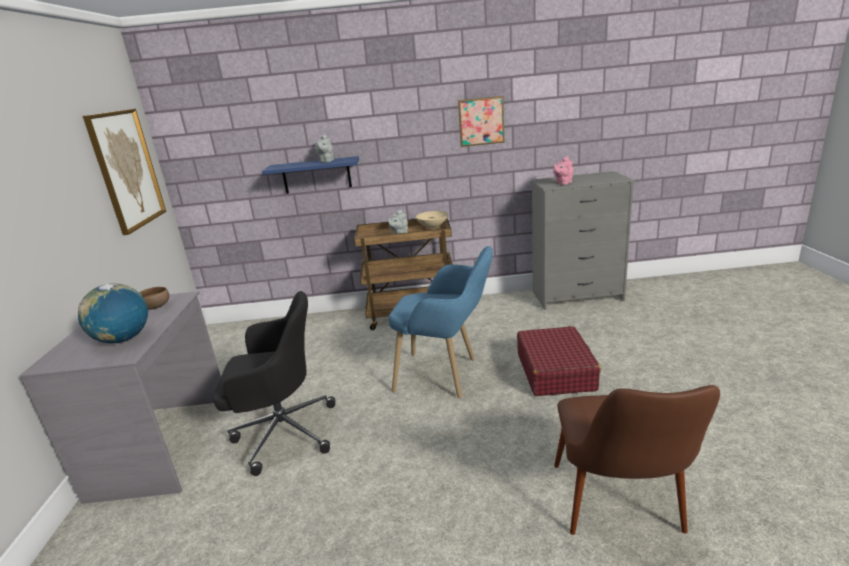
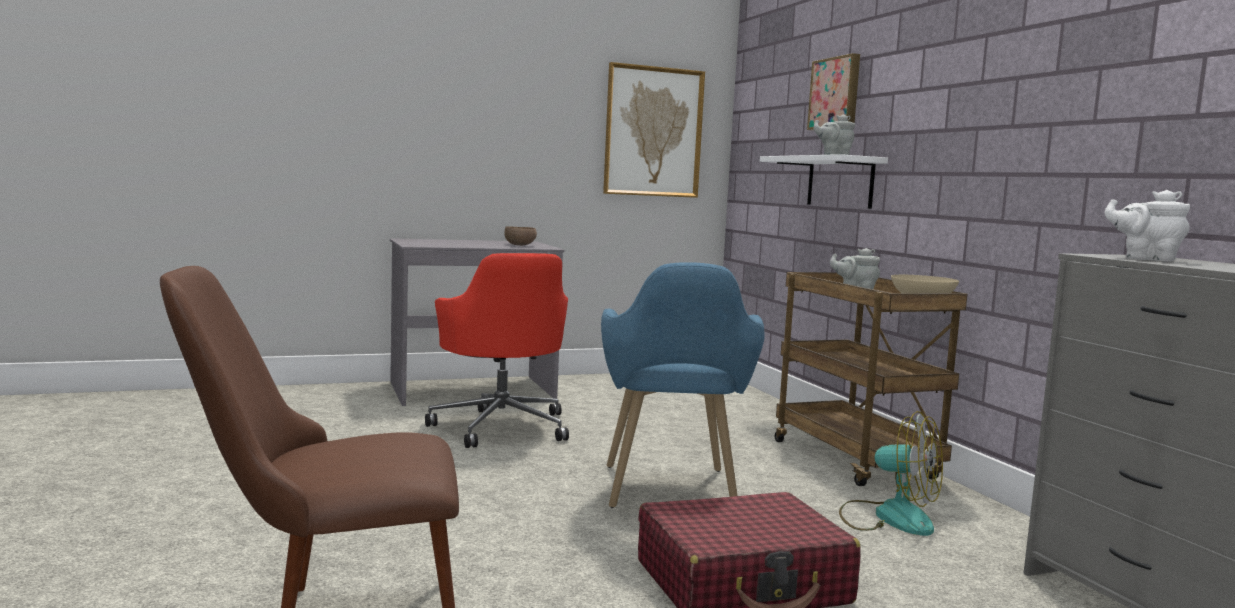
camera: 70 degrees right, 15 degrees down
globe [78,283,148,343] -> none
black office chair [213,291,335,476] -> red office chair [425,253,569,448]
blue shelf [262,156,359,194] -> white shelf [760,154,888,209]
picture [458,96,504,147] -> picture moved to [807,53,860,130]
pink teapot [553,157,573,185] -> white teapot [1105,190,1190,261]
none -> fan [839,411,943,536]

